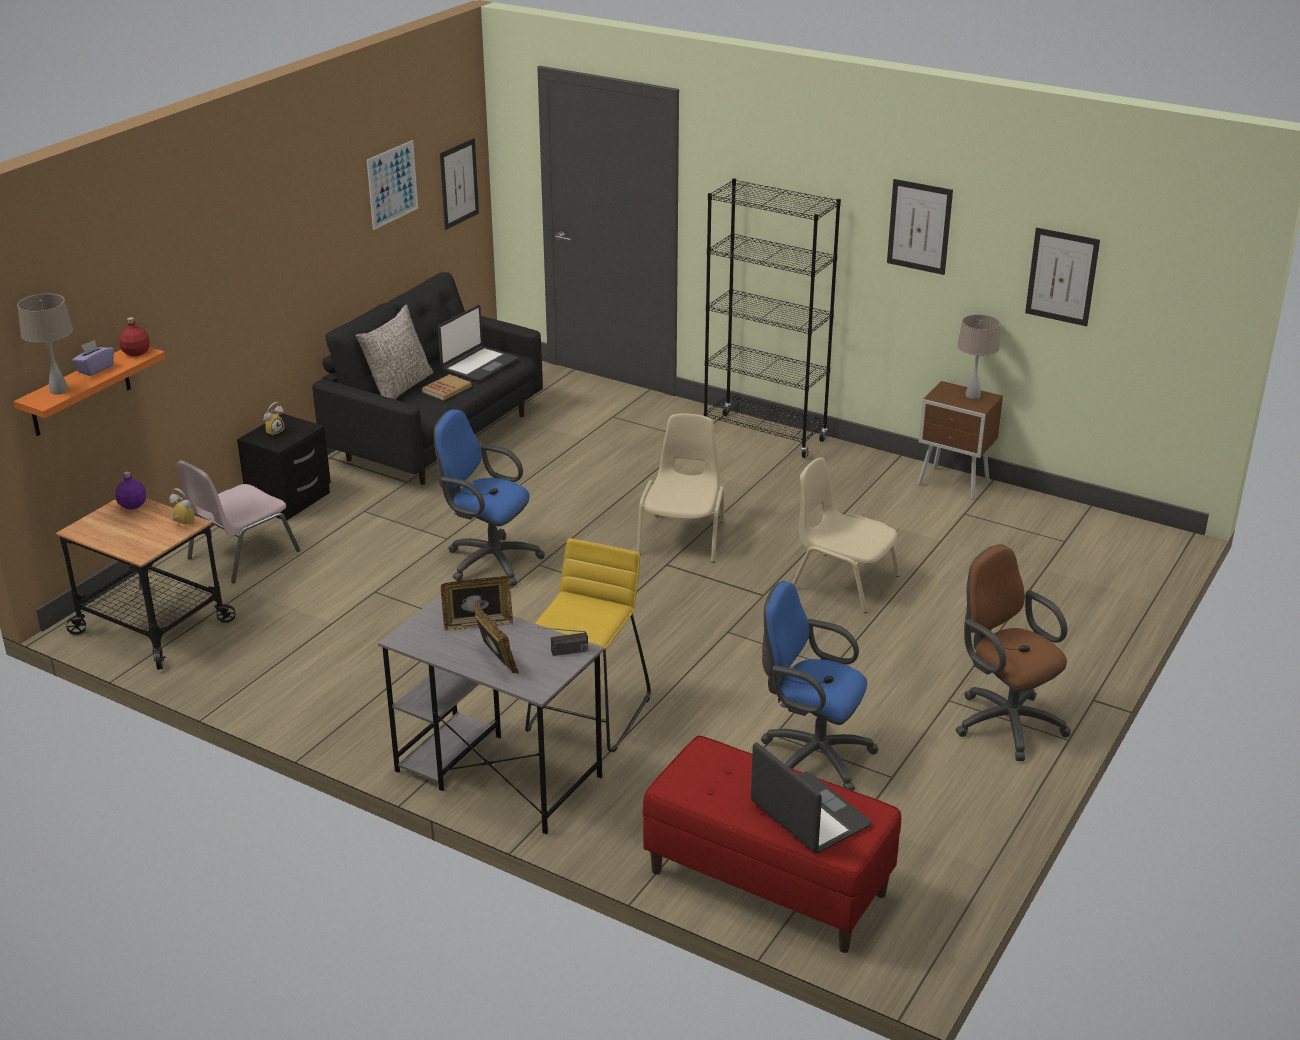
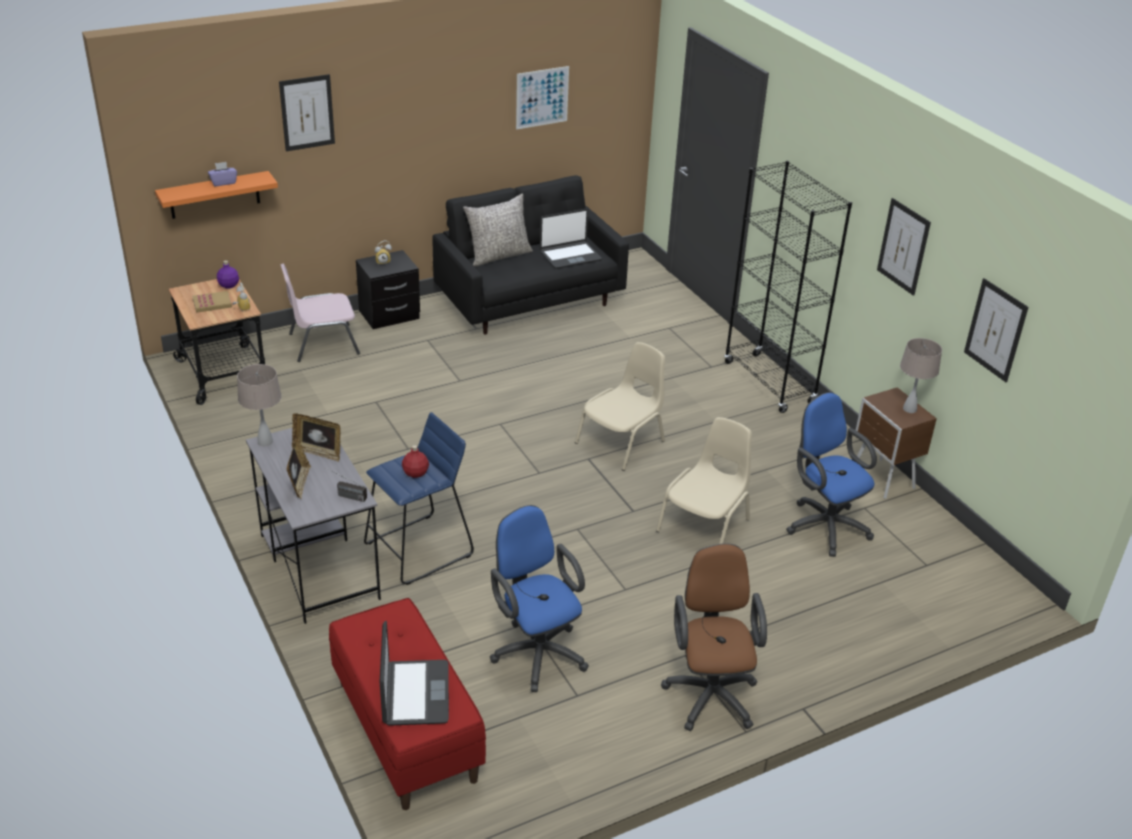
camera: 30 degrees right, 5 degrees up
beige table lamp [17,294,73,395] -> beige table lamp moved to [237,364,282,446]
red bottle [119,317,150,356] -> red bottle moved to [402,445,429,478]
book [422,374,472,401] -> book moved to [192,291,232,313]
blue office chair [434,409,545,586] -> blue office chair moved to [786,392,877,557]
picture [440,138,479,230] -> picture moved to [279,74,335,152]
yellow stool [525,538,651,752] -> blue stool [364,412,474,585]
beige chair [792,457,900,613] -> beige chair turned 60 degrees clockwise [656,417,752,544]

